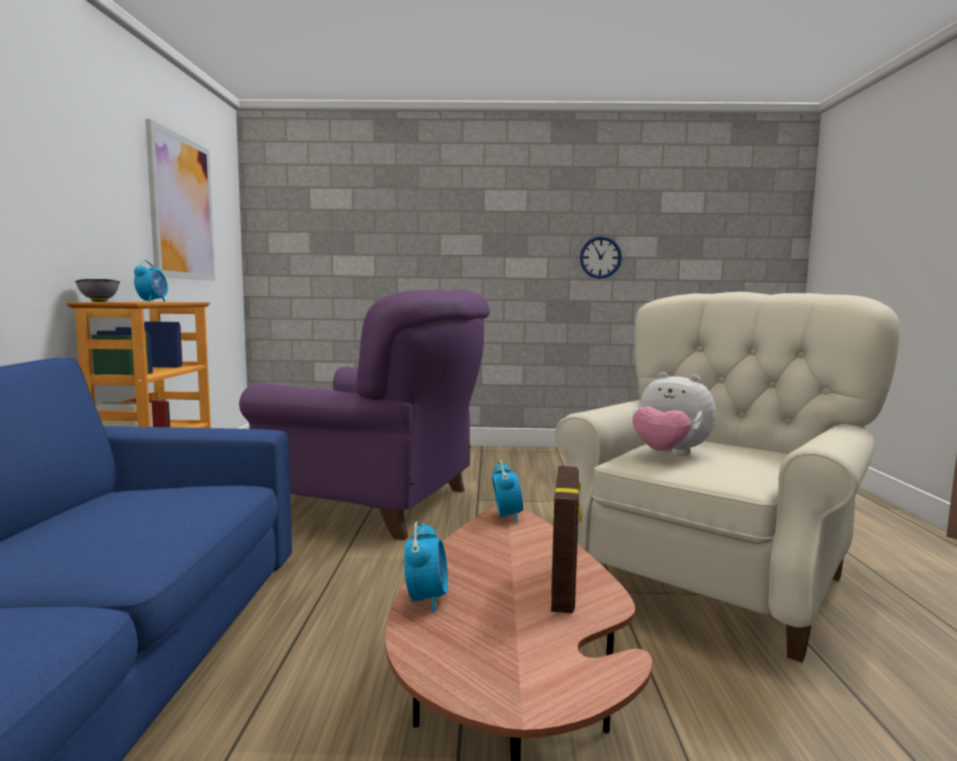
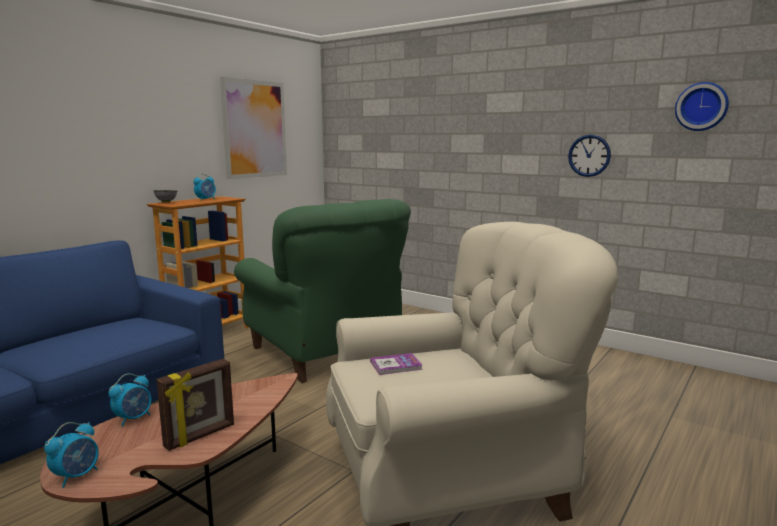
camera: 35 degrees right, 5 degrees up
purple armchair [239,289,490,540] -> green armchair [234,199,411,383]
alarm clock [492,460,523,523] -> alarm clock moved to [44,422,99,488]
plush toy [632,372,716,455] -> book [370,353,423,375]
none -> wall clock [675,82,729,131]

